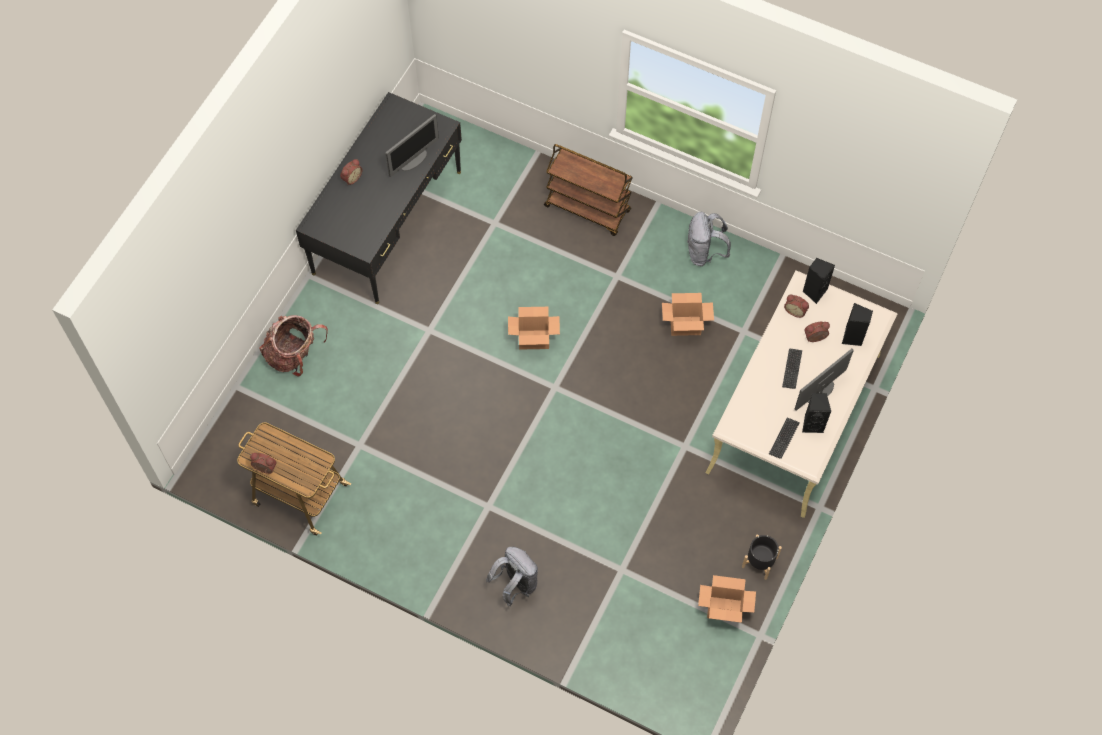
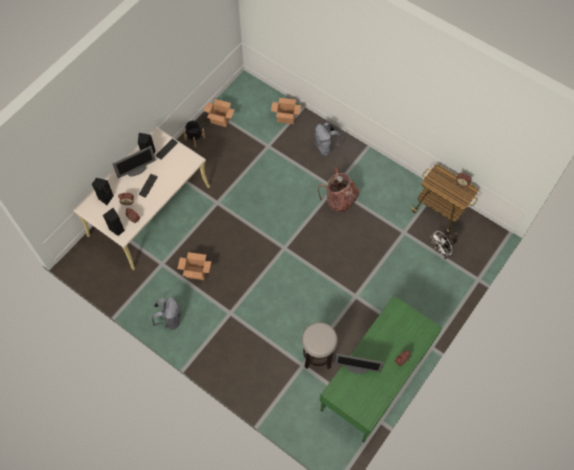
camera: 170 degrees left, 0 degrees up
backpack [259,315,328,377] -> backpack moved to [318,167,359,212]
black desk [296,92,462,304] -> green desk [320,296,442,442]
monitor [385,114,439,177] -> monitor turned 135 degrees counterclockwise [334,353,384,374]
cardboard box [508,307,560,350] -> cardboard box moved to [271,98,301,124]
brown cart [544,144,633,236] -> none
none -> stool [302,322,338,370]
none -> white fan [430,231,459,259]

